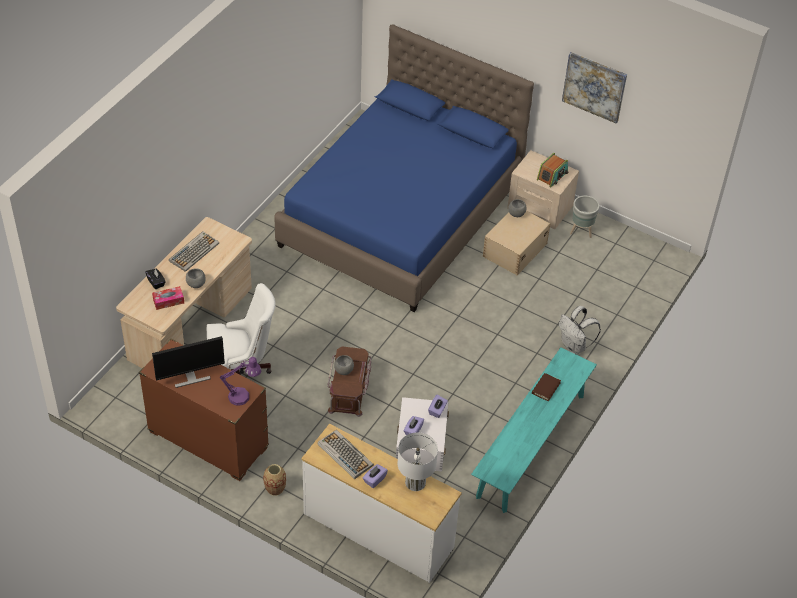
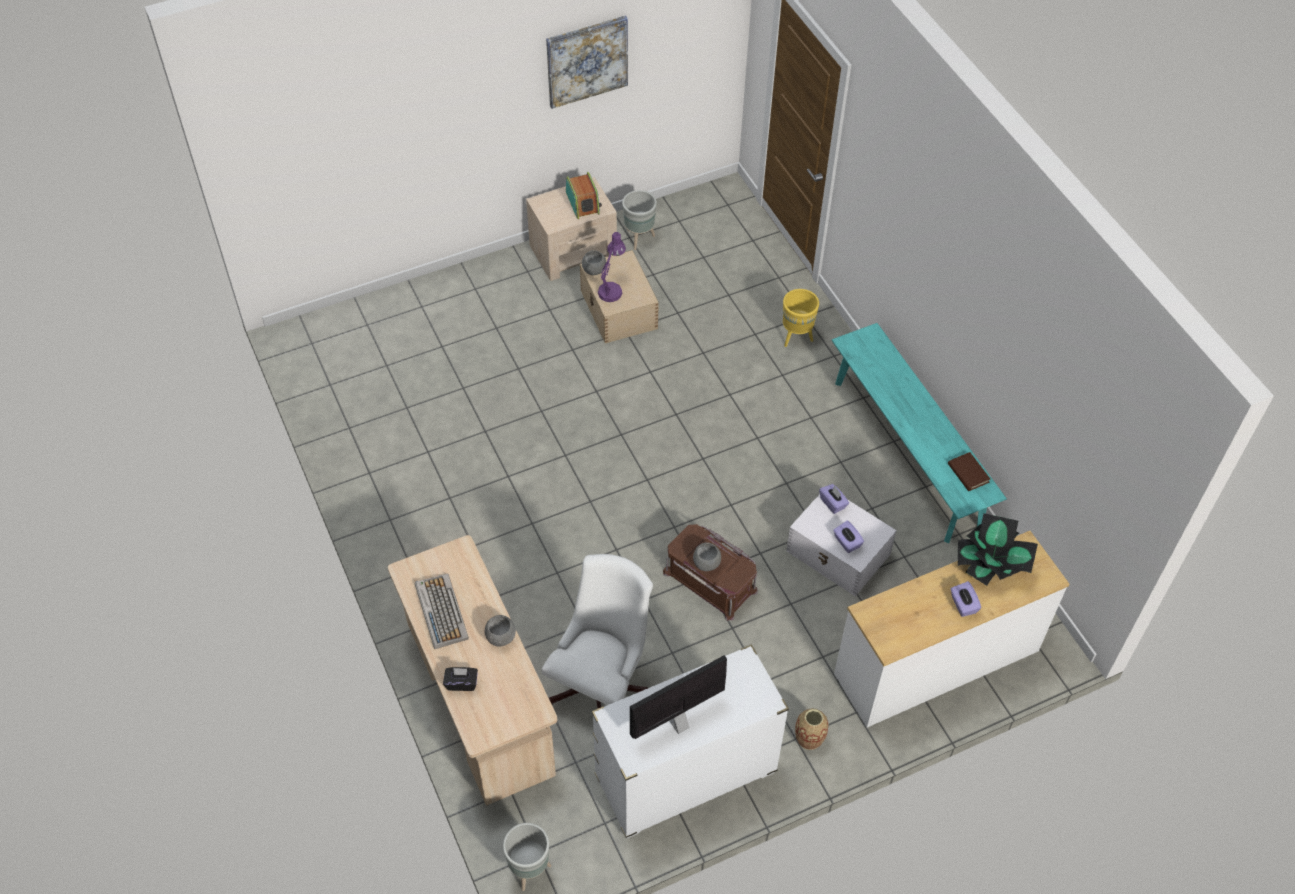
camera: 55 degrees left, 5 degrees up
brown dresser [139,339,269,481] -> white dresser [592,644,789,839]
tissue box [152,286,184,310] -> none
monitor [152,336,225,388] -> monitor turned 135 degrees counterclockwise [630,655,727,739]
purple table lamp [220,357,262,406] -> purple table lamp moved to [598,232,626,302]
blue bed [275,24,534,312] -> none
keyboard [318,430,374,479] -> none
white table lamp [397,432,438,491] -> potted plant [958,513,1038,586]
brown book [532,373,561,401] -> brown book moved to [948,452,991,491]
white backpack [559,306,601,354] -> yellow planter [783,289,819,347]
none -> grey planter [503,823,551,891]

